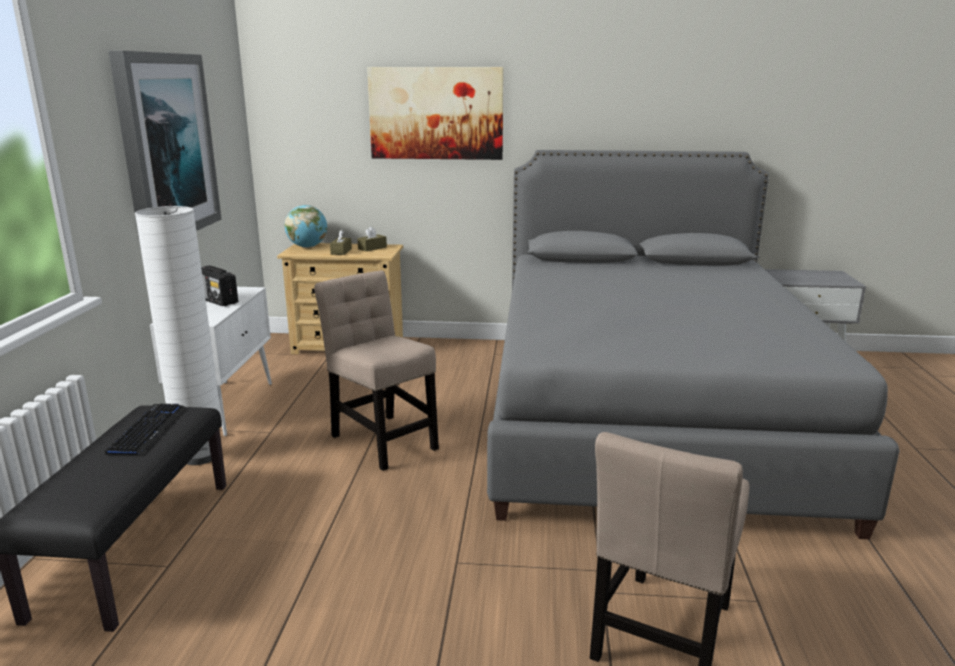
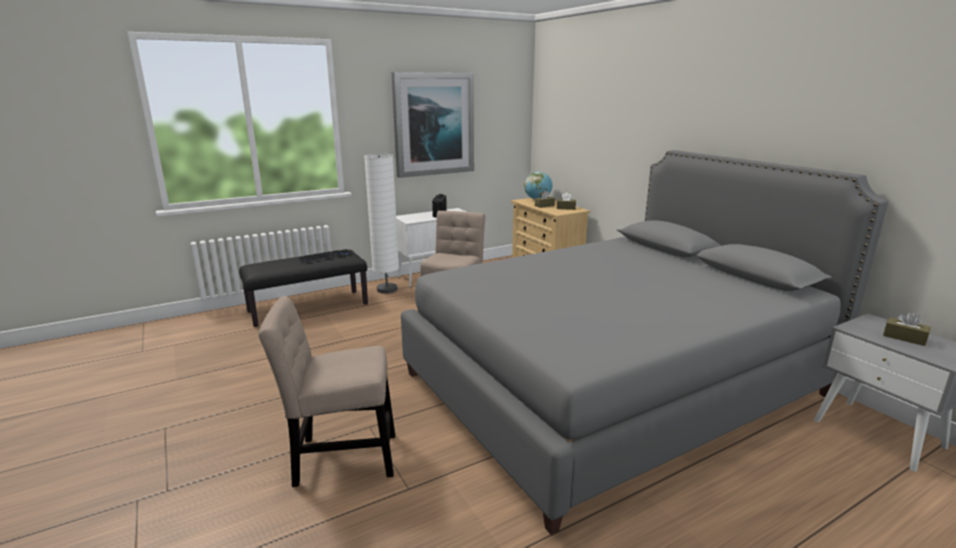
camera: 55 degrees right, 0 degrees up
picture [367,67,504,160] -> none
none -> brown tissue box [883,312,931,346]

